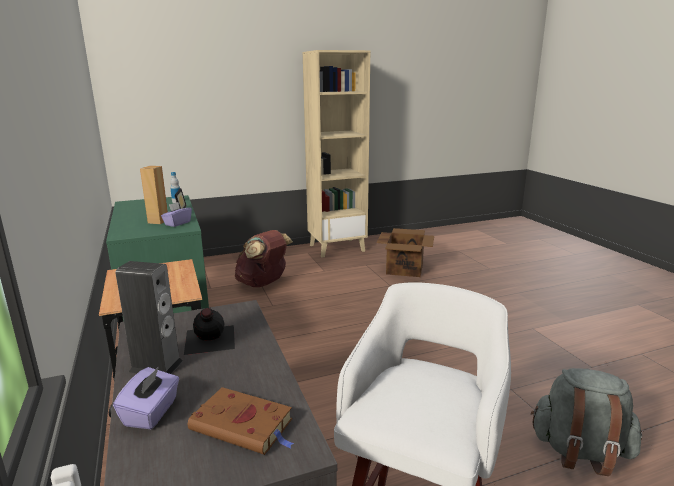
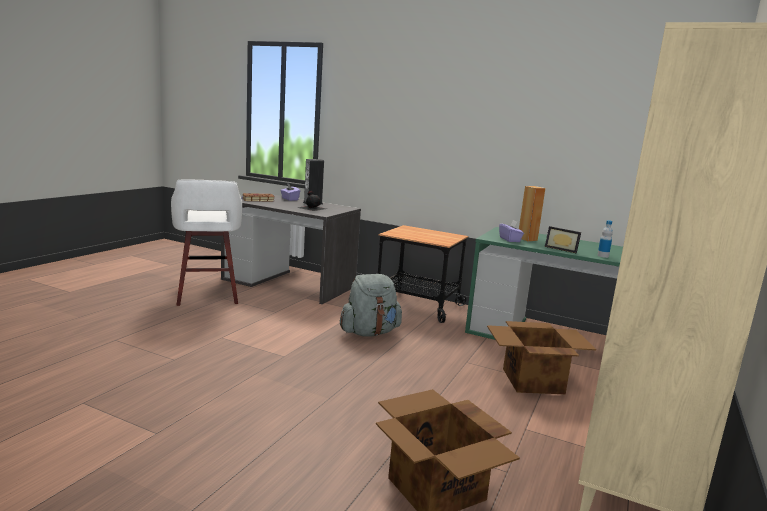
camera: 135 degrees right, 5 degrees down
brown backpack [235,230,293,287] -> cardboard box [487,321,596,394]
grey backpack [531,368,642,476] -> grey backpack moved to [340,274,402,337]

